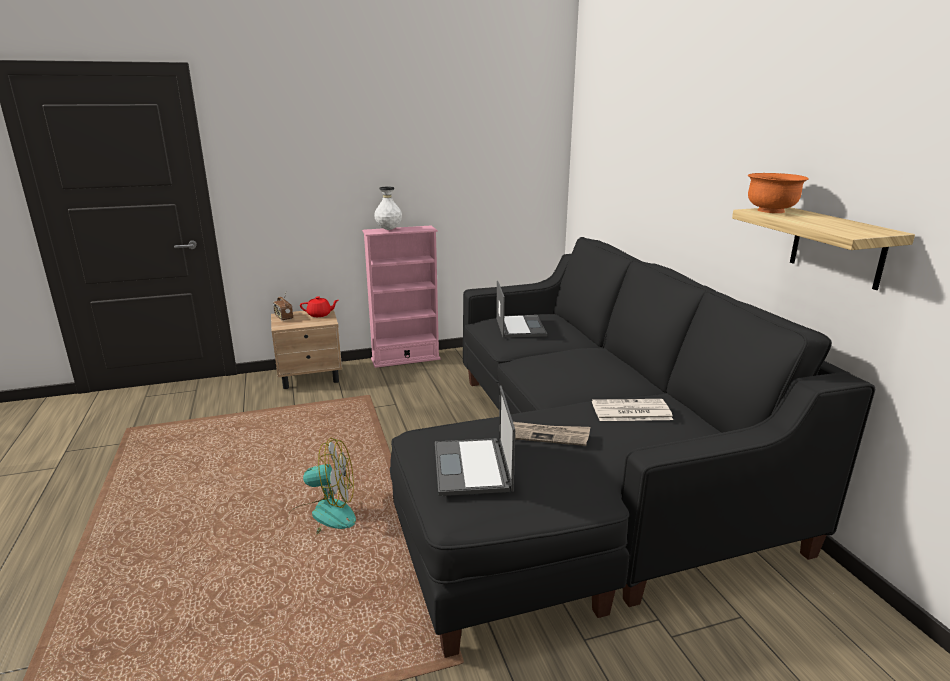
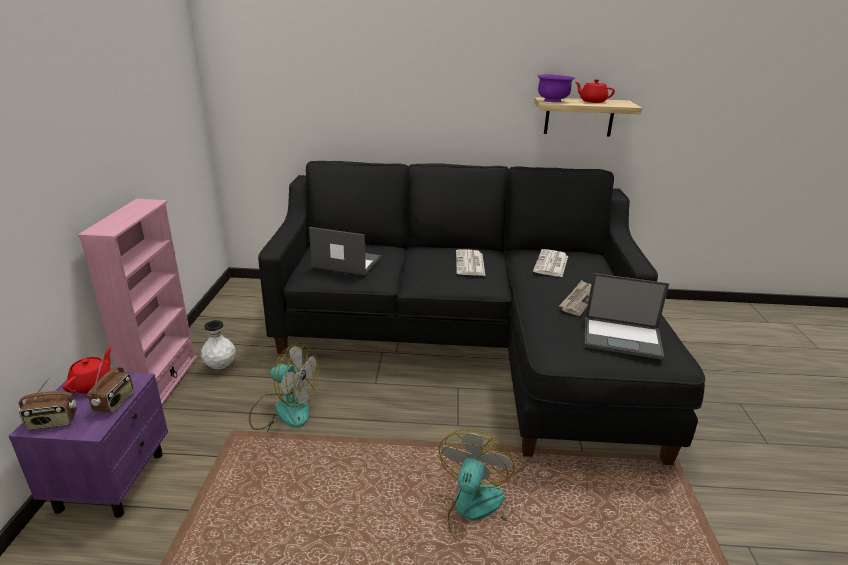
camera: 70 degrees left, 5 degrees up
beige nightstand [271,309,342,389] -> purple nightstand [9,371,168,518]
white vase [374,187,402,230] -> white vase moved to [201,320,236,369]
orange bowl [747,173,809,213] -> purple bowl [537,75,575,102]
none -> radio [88,359,134,413]
none -> fan [249,342,319,430]
none -> newspaper [456,249,485,276]
none -> red teapot [575,79,615,103]

